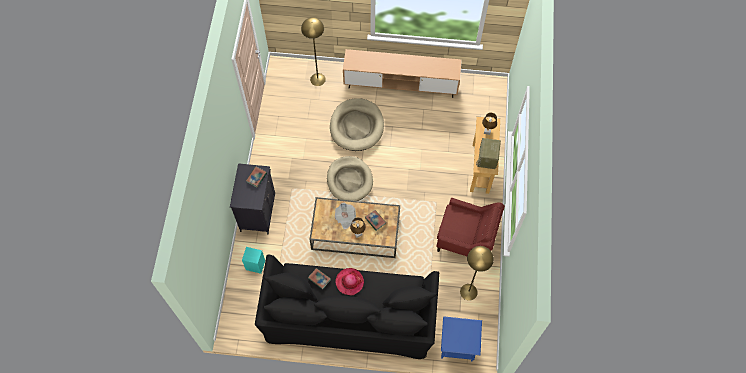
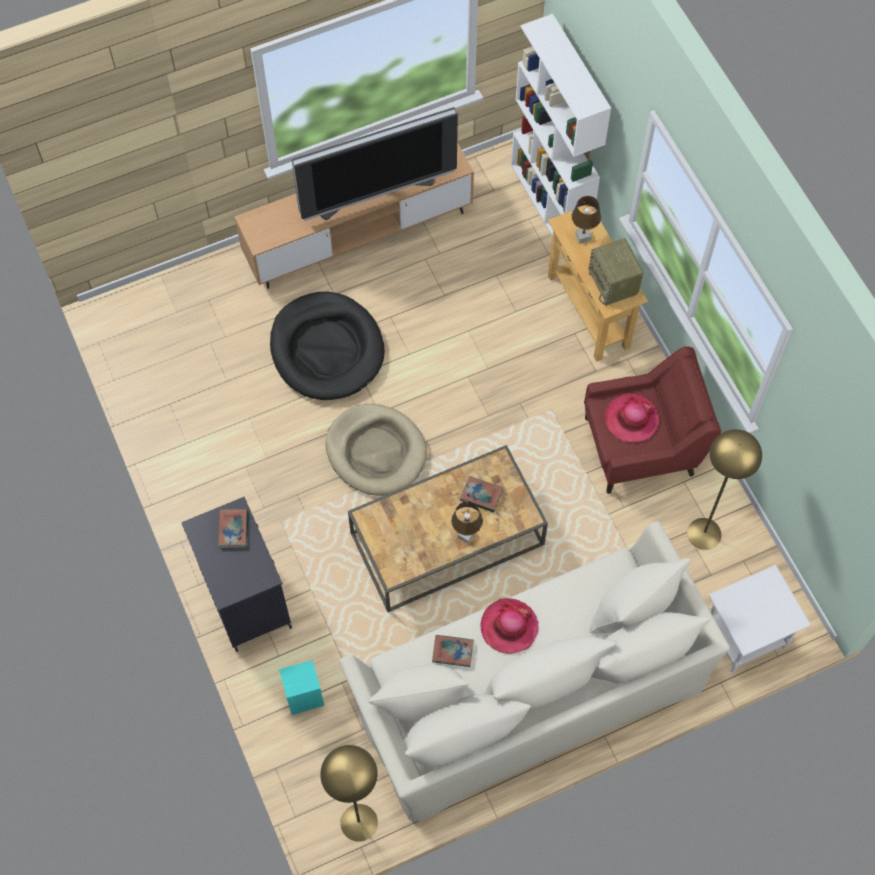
camera: 30 degrees left, 0 degrees up
black sofa [255,255,439,359] -> beige sofa [339,521,730,822]
yellow floor lamp [301,17,326,86] -> yellow floor lamp moved to [320,745,378,842]
beige dog bed [330,98,384,151] -> black dog bed [270,292,385,400]
newspaper [335,202,356,229] -> none
blue side table [441,316,482,362] -> white side table [708,565,811,672]
none -> television [292,107,458,221]
none -> white bookcase [511,14,611,237]
none -> hat [605,393,659,442]

